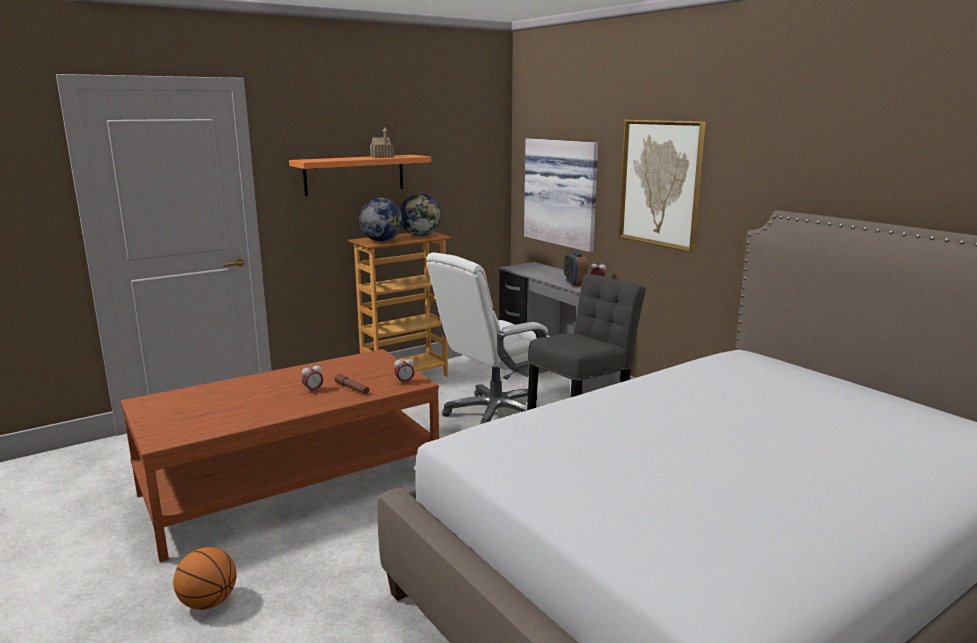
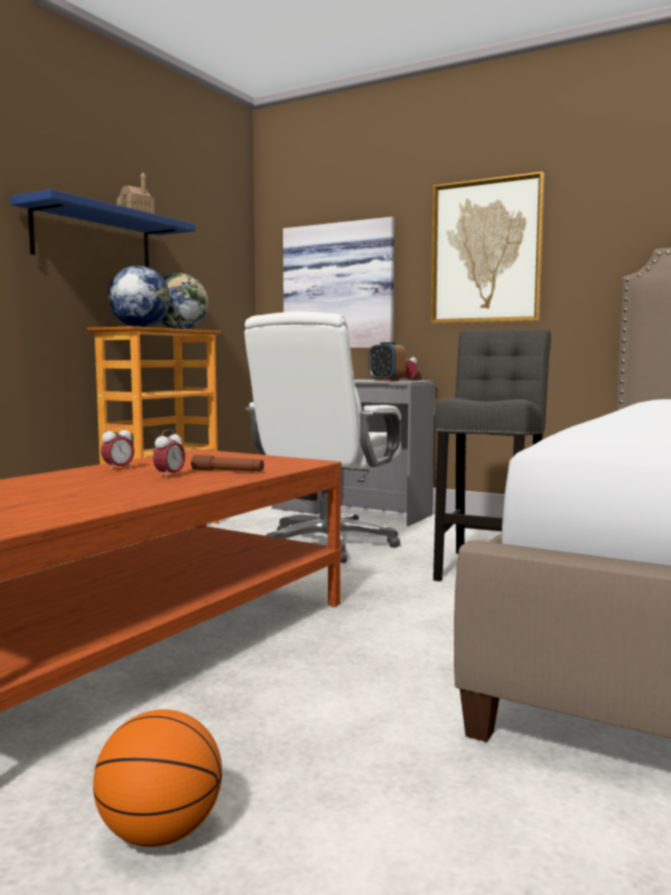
camera: 25 degrees left, 10 degrees down
orange shelf [289,155,431,196] -> blue shelf [10,189,196,268]
alarm clock [394,356,415,383] -> alarm clock moved to [101,425,135,471]

